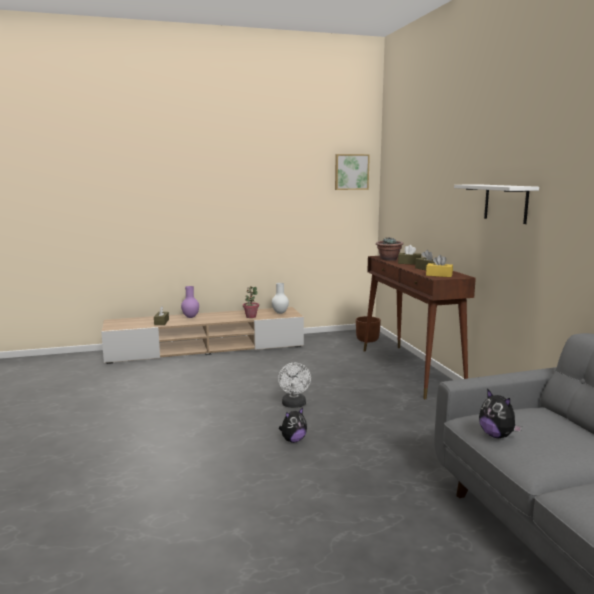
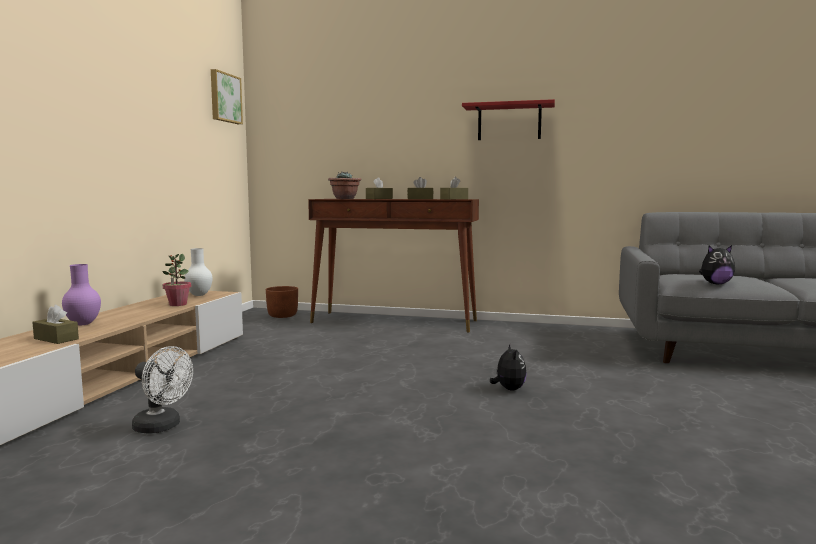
camera: 60 degrees left, 5 degrees down
white fan [278,362,311,408] -> white fan moved to [132,346,193,434]
yellow tissue box [426,255,453,277] -> brown tissue box [440,177,468,199]
white shelf [454,184,539,224] -> red shelf [462,99,555,140]

